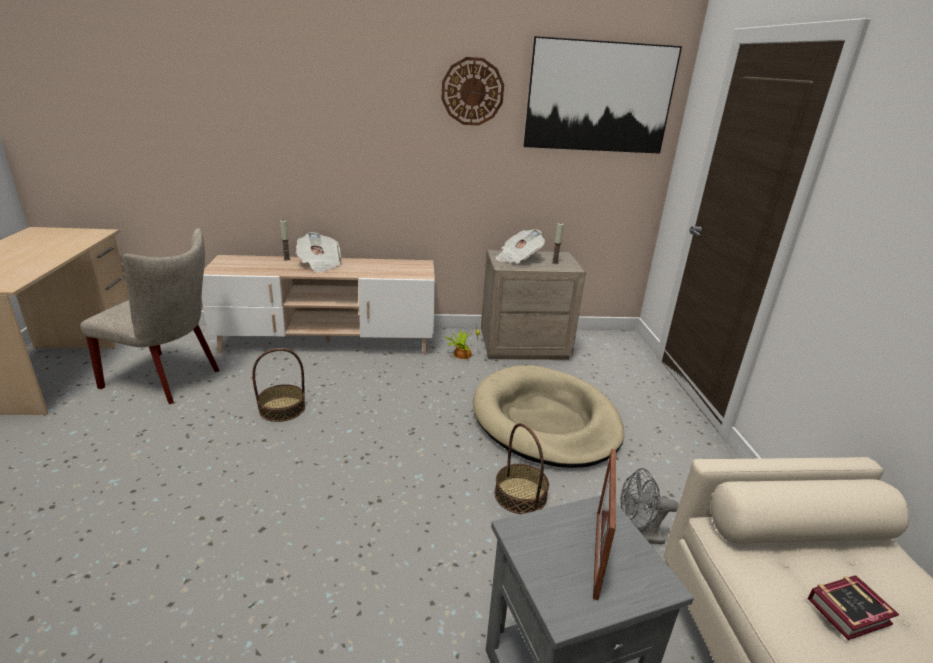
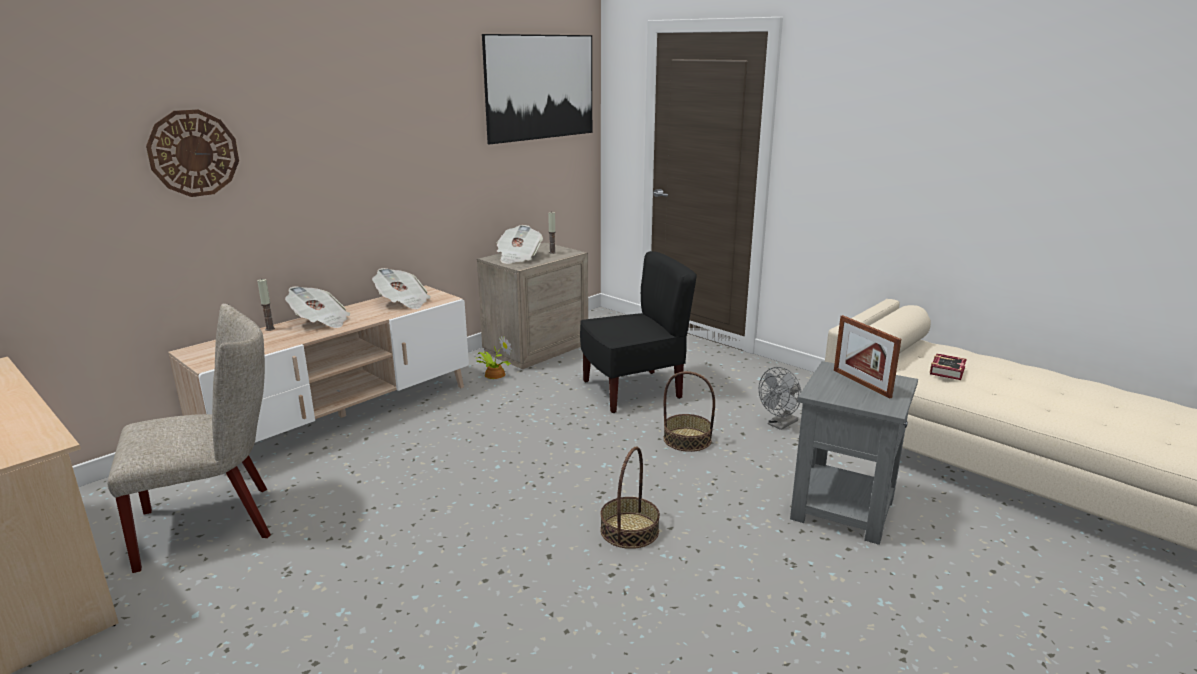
camera: 40 degrees left, 5 degrees down
basket [252,348,305,422] -> basket moved to [600,446,660,549]
wall clock [441,57,504,126] -> wall clock moved to [146,109,239,197]
beige dog bed [473,365,624,468] -> black chair [580,251,697,413]
none -> newspaper [372,268,431,310]

